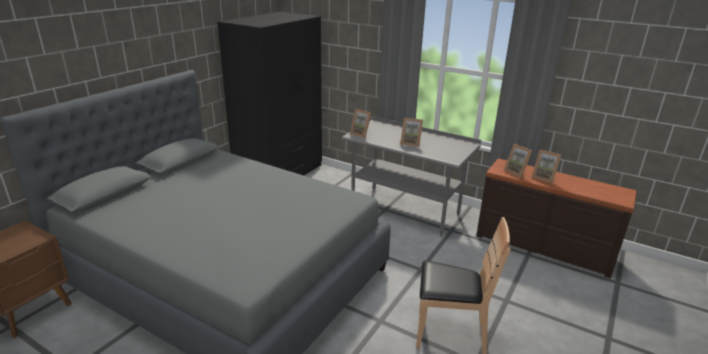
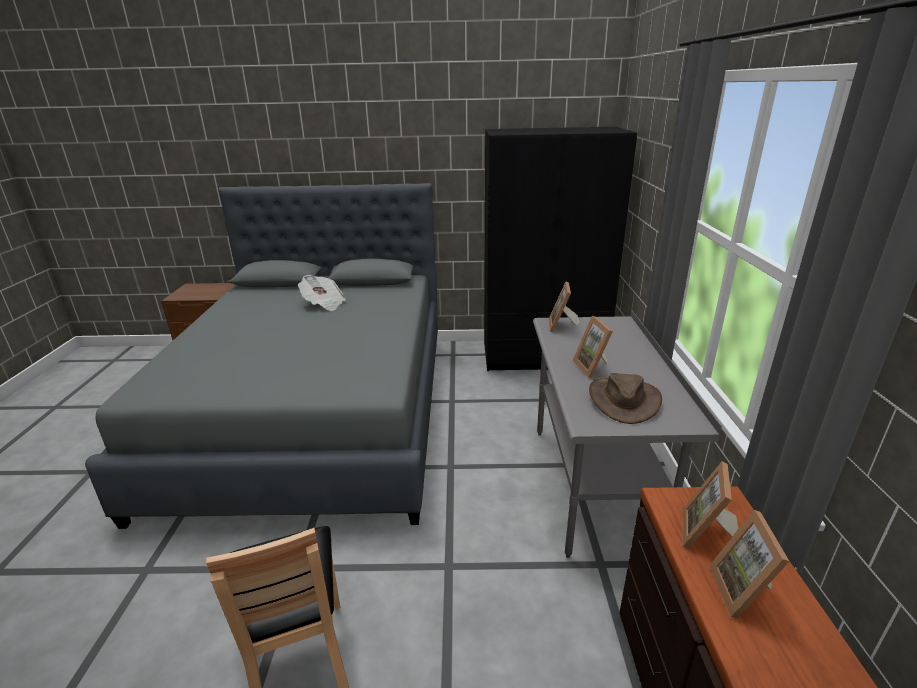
camera: 60 degrees right, 0 degrees up
none -> newspaper [298,275,346,311]
none -> brown hat [589,373,662,424]

